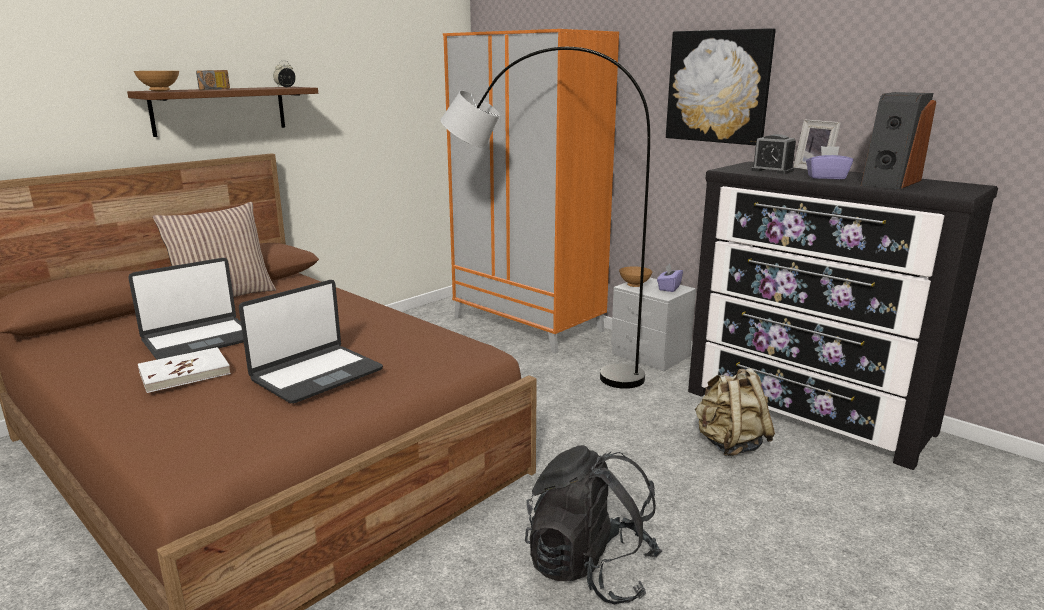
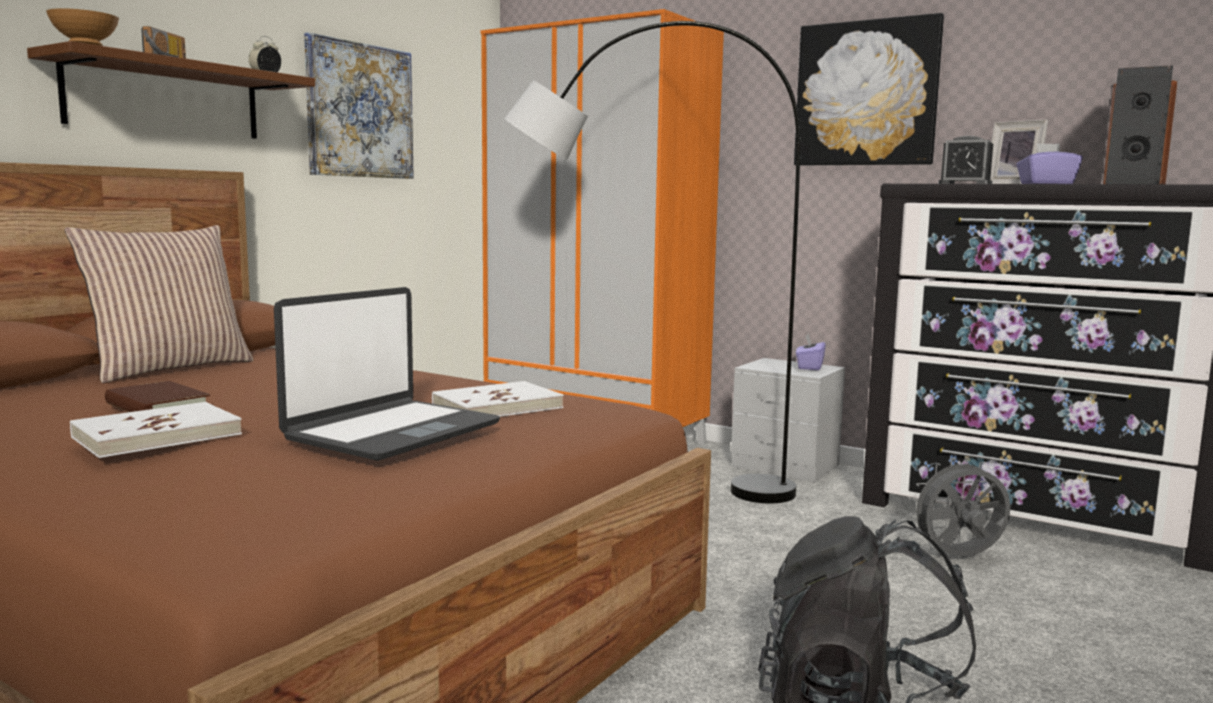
camera: 10 degrees left, 10 degrees down
laptop [128,258,244,360] -> brown book [105,381,210,412]
brown bowl [619,266,652,287] -> none
beige backpack [695,368,775,456] -> grey fan [909,457,1011,556]
none -> picture [304,32,414,179]
none -> white book [432,381,563,417]

